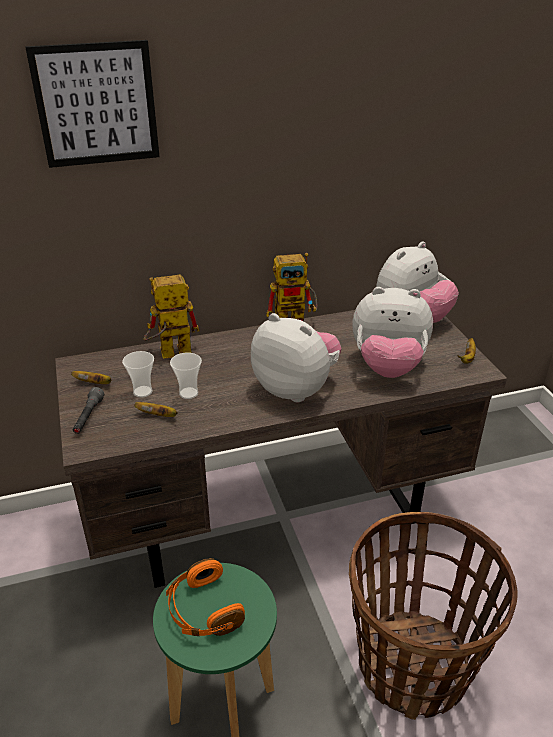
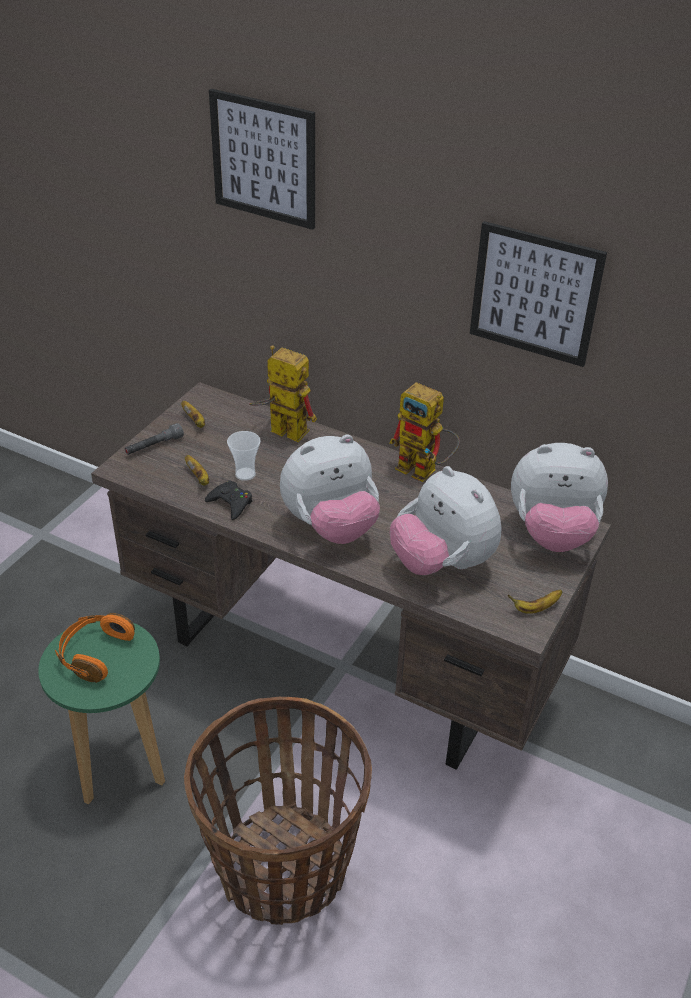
camera: 45 degrees right, 5 degrees up
cup [122,351,154,398] -> none
plush toy [251,313,342,403] -> plush toy turned 75 degrees clockwise [280,434,380,544]
none -> black game controller [205,481,252,520]
none -> picture [470,221,607,367]

